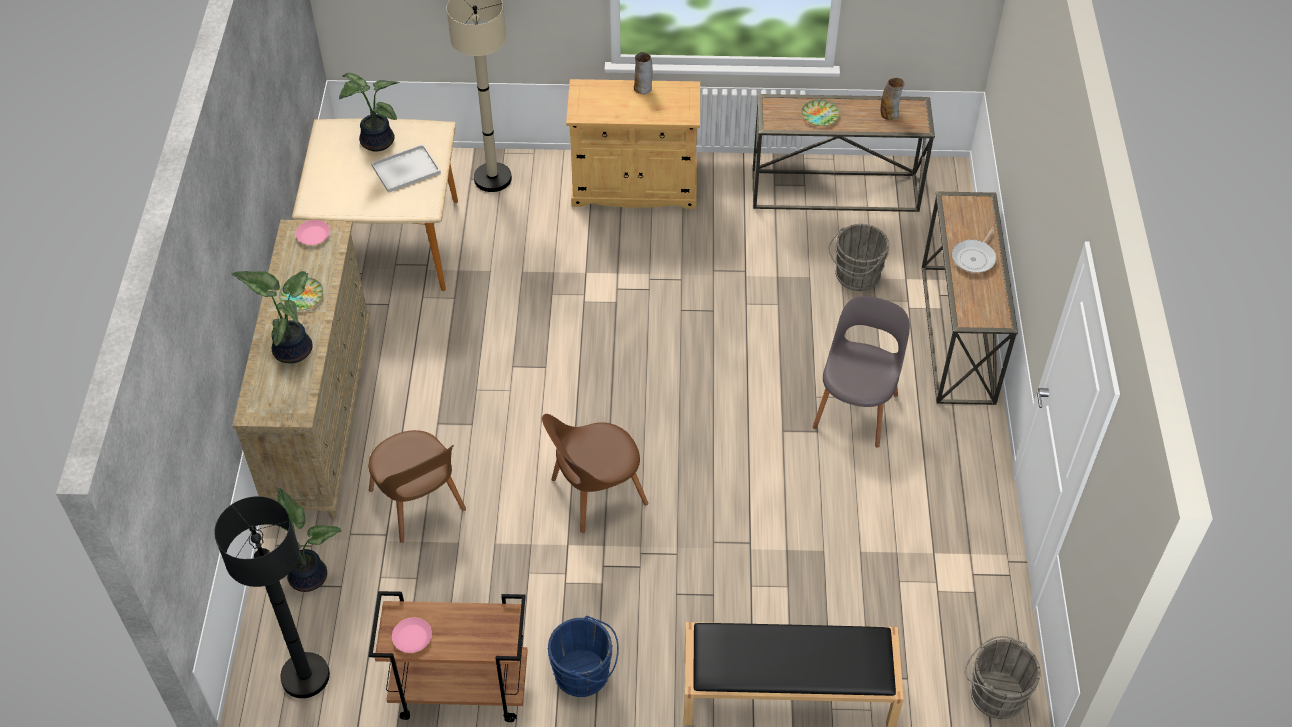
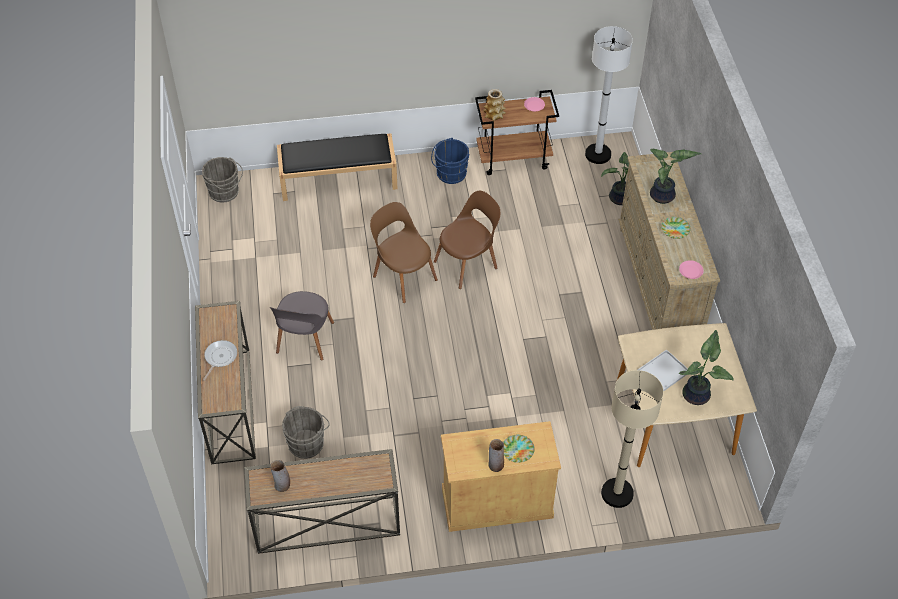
camera: 170 degrees right, 0 degrees up
black floor lamp [214,496,330,698] -> white floor lamp [585,26,633,164]
brown chair [368,430,466,543] -> brown chair moved to [370,202,438,303]
plate [801,99,840,126] -> plate moved to [503,435,535,463]
none -> vase [483,89,506,121]

